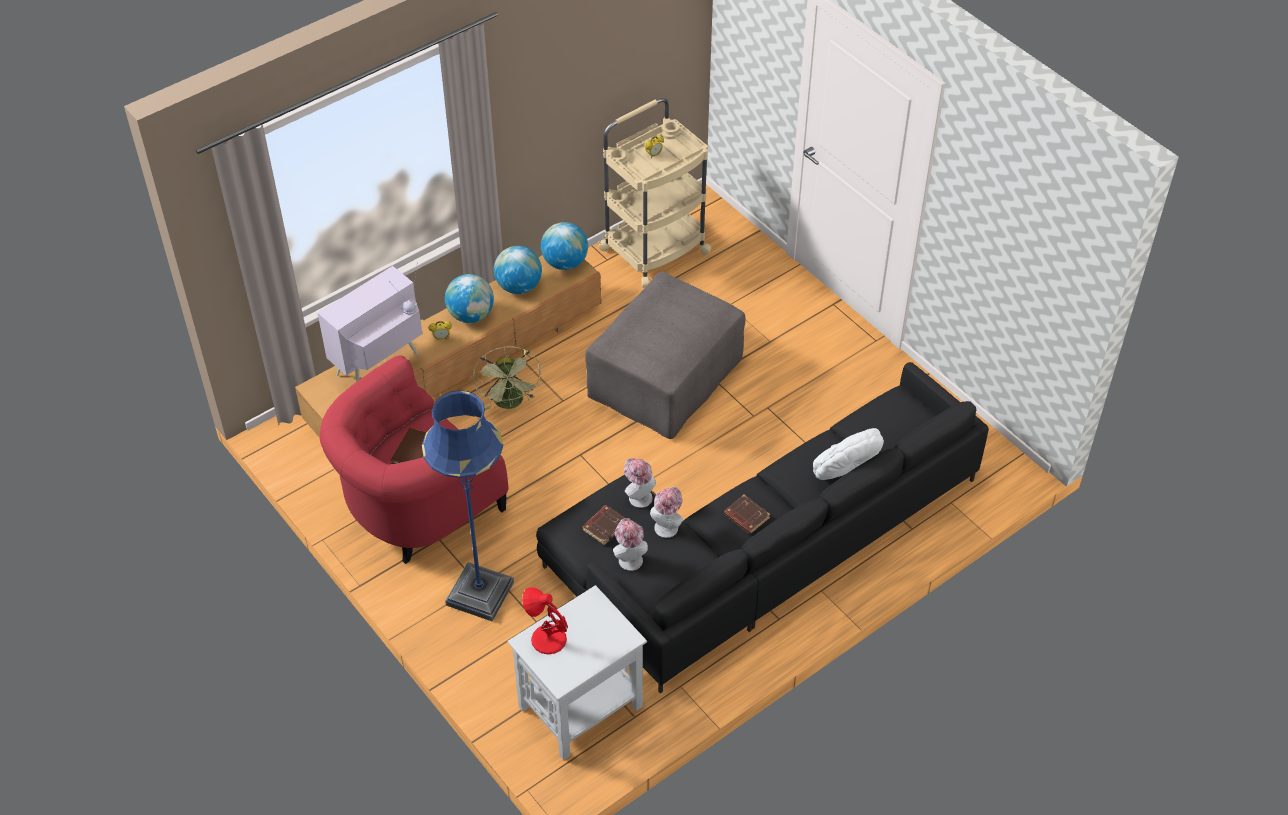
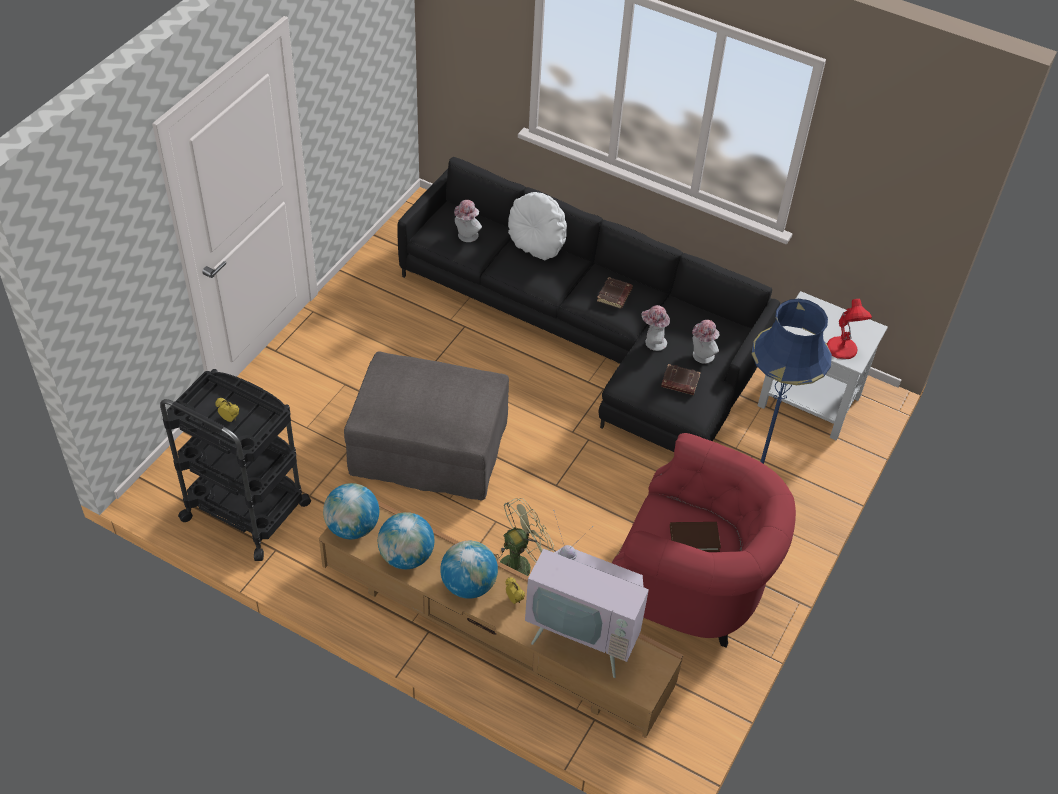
camera: 115 degrees left, 0 degrees up
beige cart [598,98,711,288] -> black cart [160,369,311,561]
hat [624,458,656,508] -> hat moved to [454,200,482,242]

